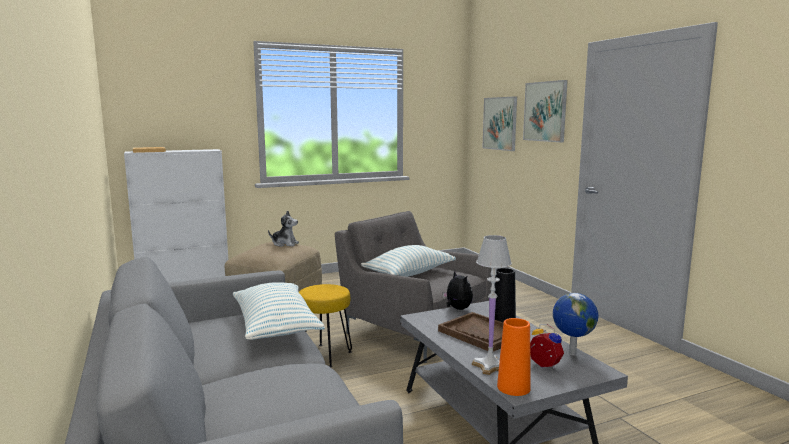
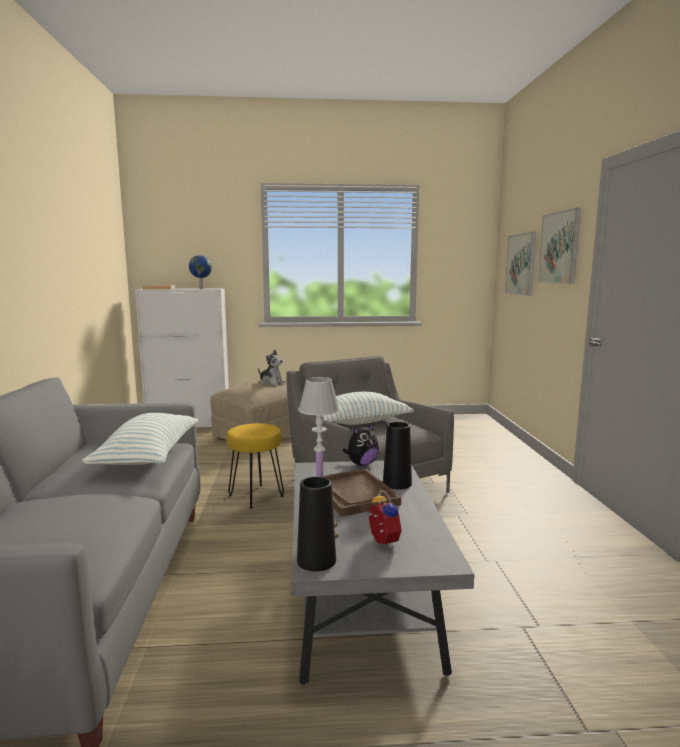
camera: 20 degrees right, 0 degrees up
plush toy [443,271,473,310] -> plush toy turned 60 degrees clockwise [343,422,379,466]
orange vase [497,318,531,396] -> black vase [297,477,336,571]
globe [553,293,598,356] -> globe moved to [189,255,212,289]

